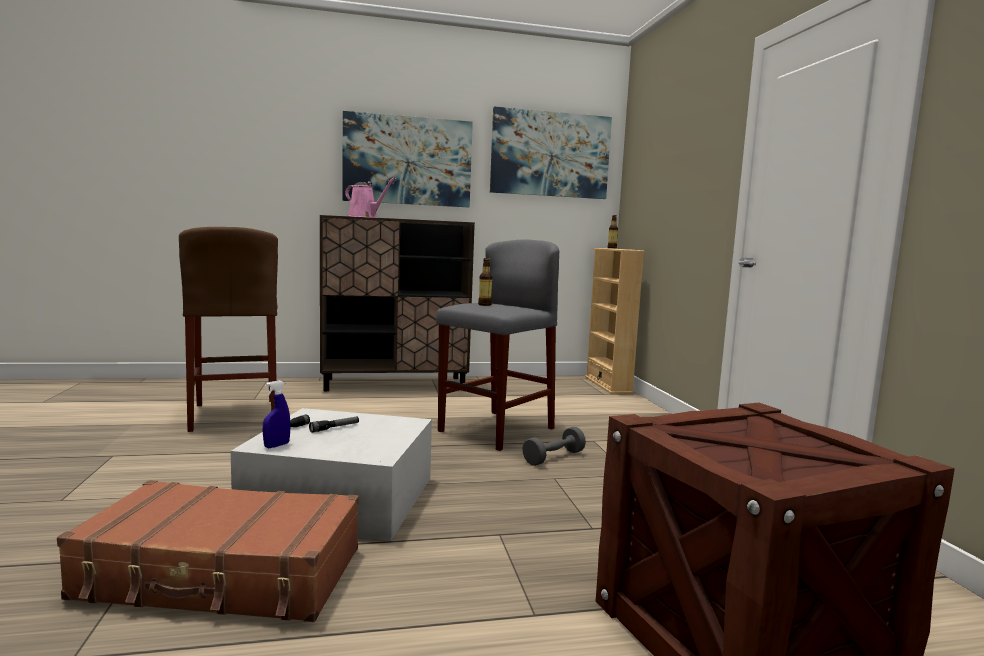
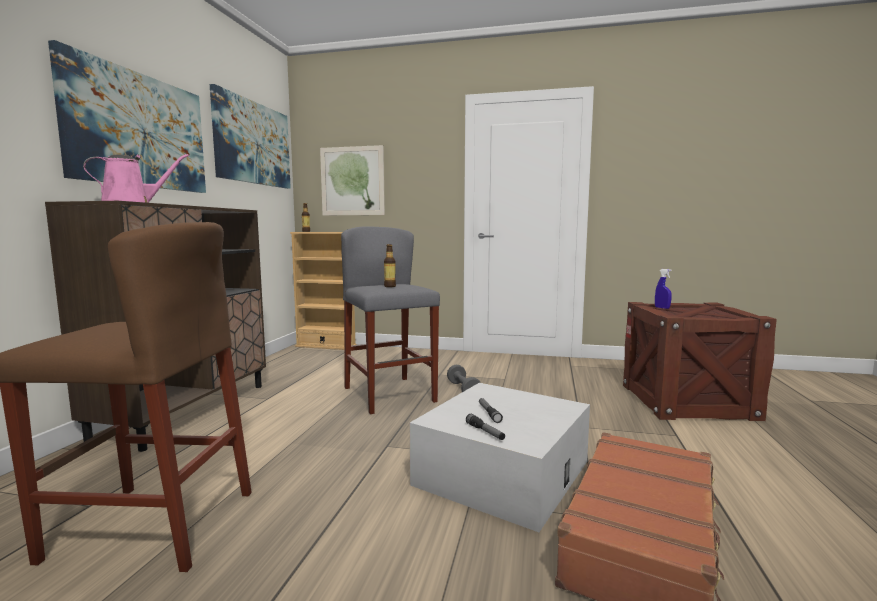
camera: 65 degrees left, 0 degrees up
blue spray bottle [263,380,291,448] -> blue spray bottle moved to [655,269,672,309]
none -> picture [320,145,385,215]

